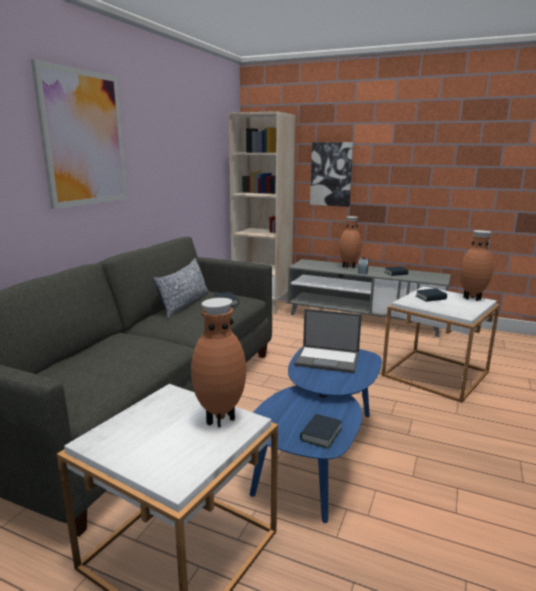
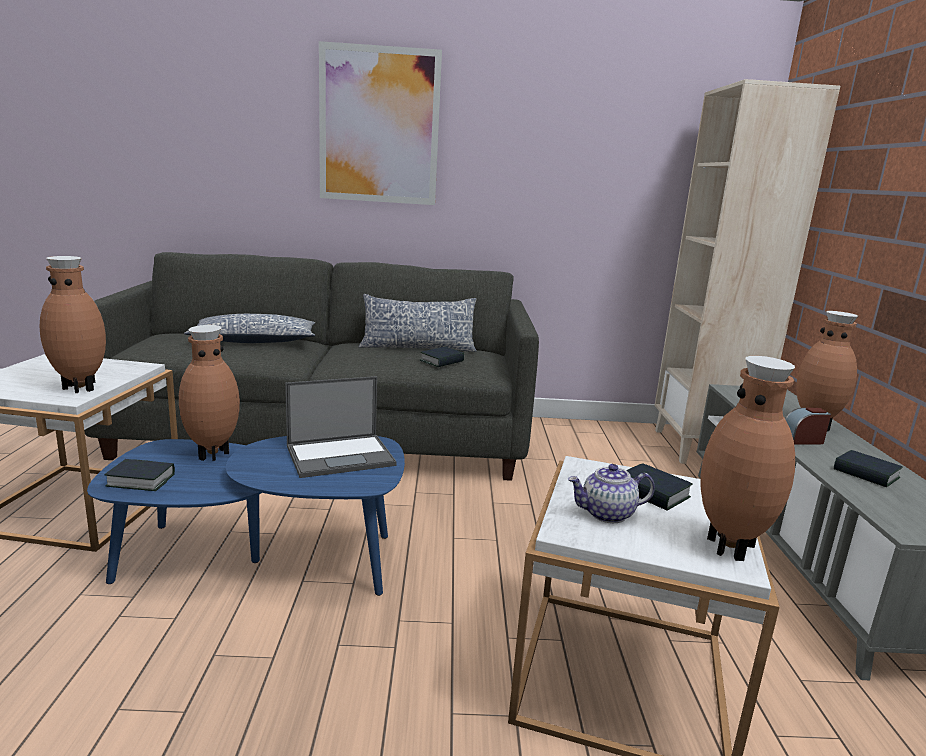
camera: 65 degrees right, 0 degrees up
laptop [294,309,362,373] -> laptop turned 105 degrees counterclockwise [285,376,397,478]
picture [310,142,353,207] -> none
none -> brown vase [179,325,240,461]
none -> pillow [184,314,315,343]
none -> teapot [568,464,655,523]

